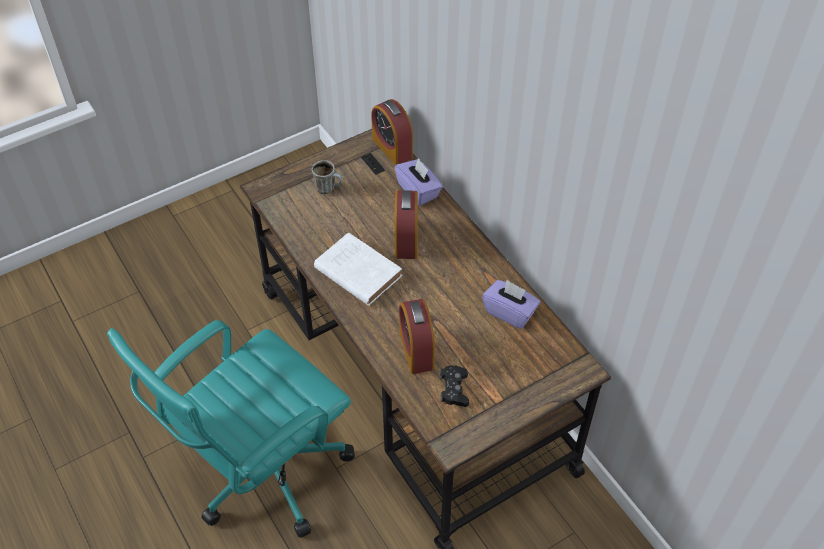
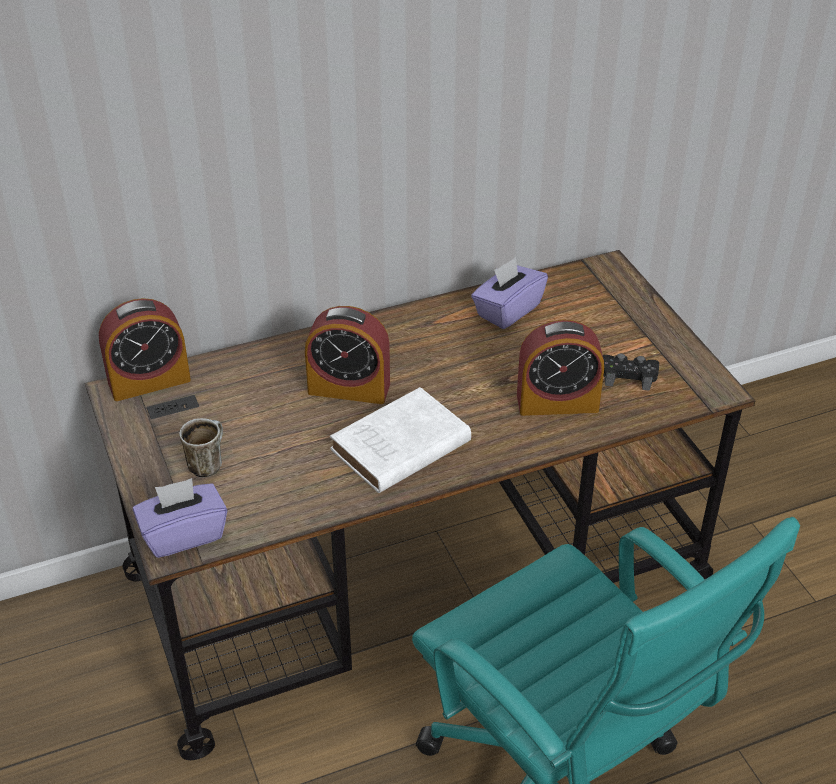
camera: 80 degrees left, 10 degrees down
purple tissue box [394,158,443,206] -> purple tissue box moved to [133,478,228,558]

